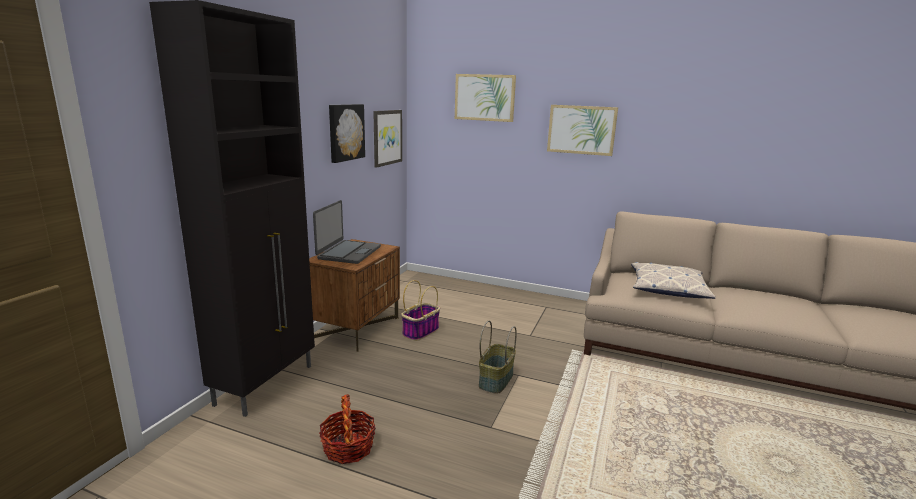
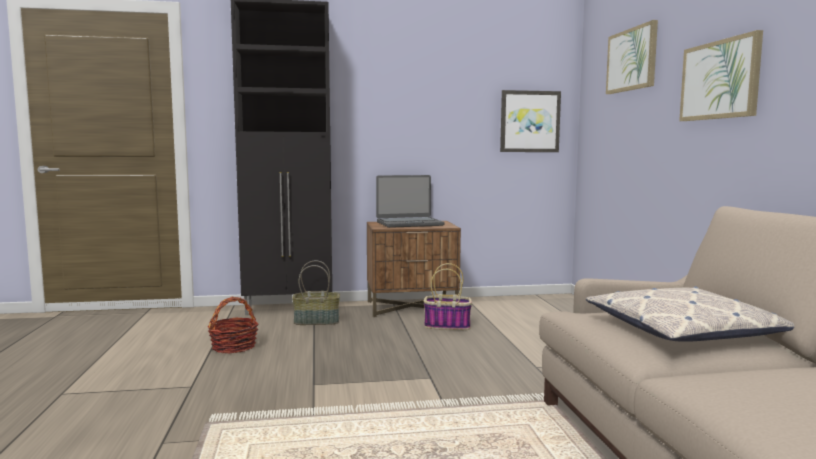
camera: 60 degrees right, 10 degrees down
picture [329,104,365,163] -> none
basket [479,321,517,394] -> basket moved to [292,260,340,325]

